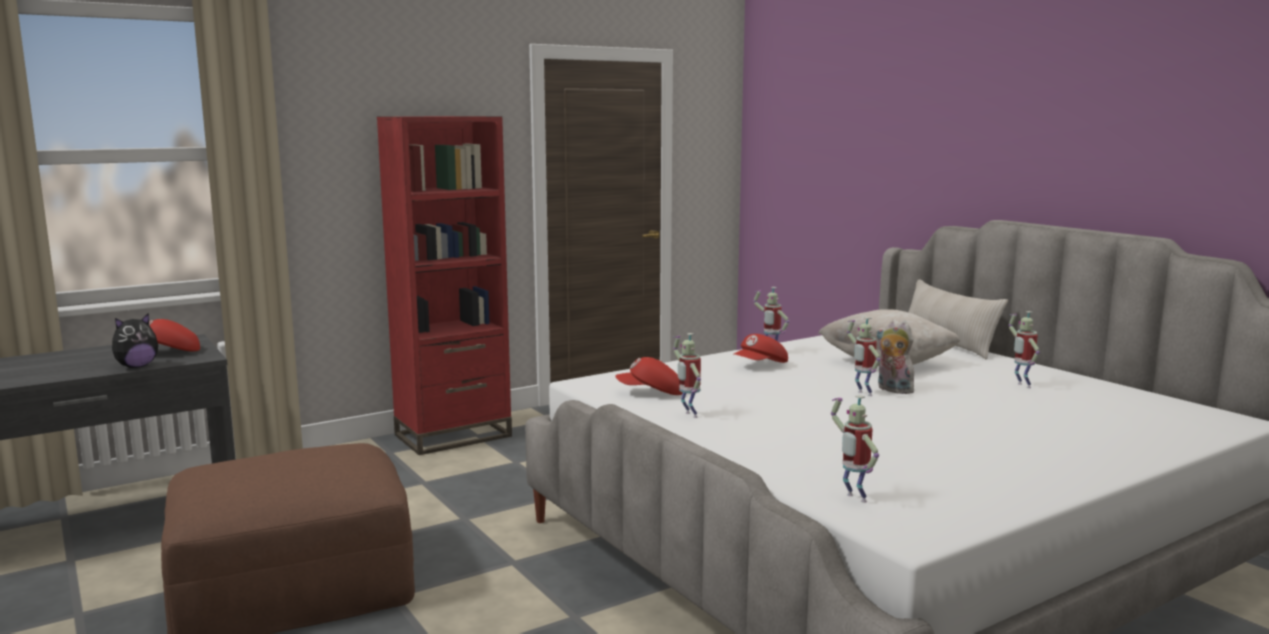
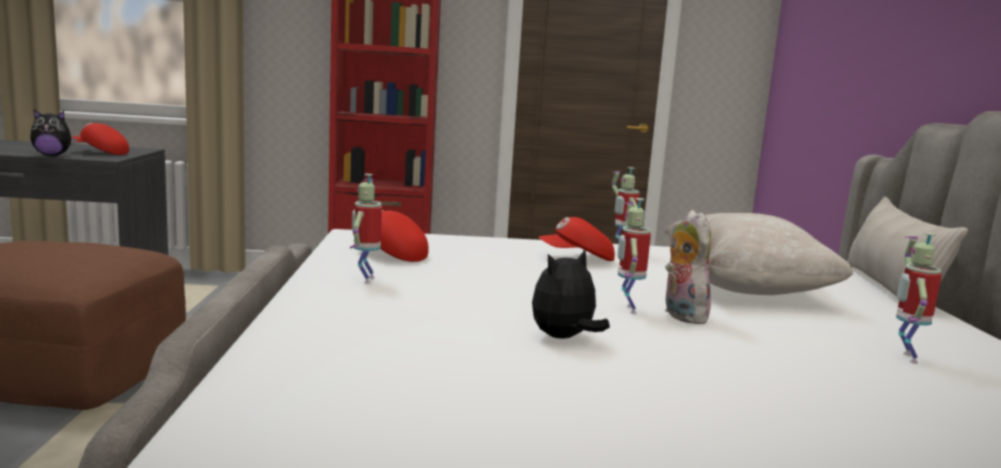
camera: 30 degrees right, 0 degrees up
toy robot [831,395,879,503] -> none
none -> plush toy [532,249,610,338]

